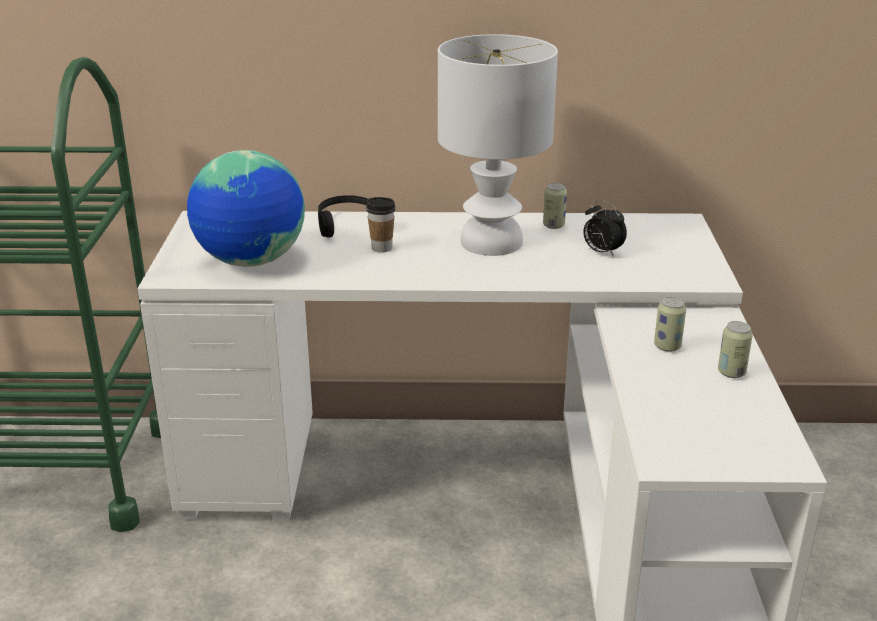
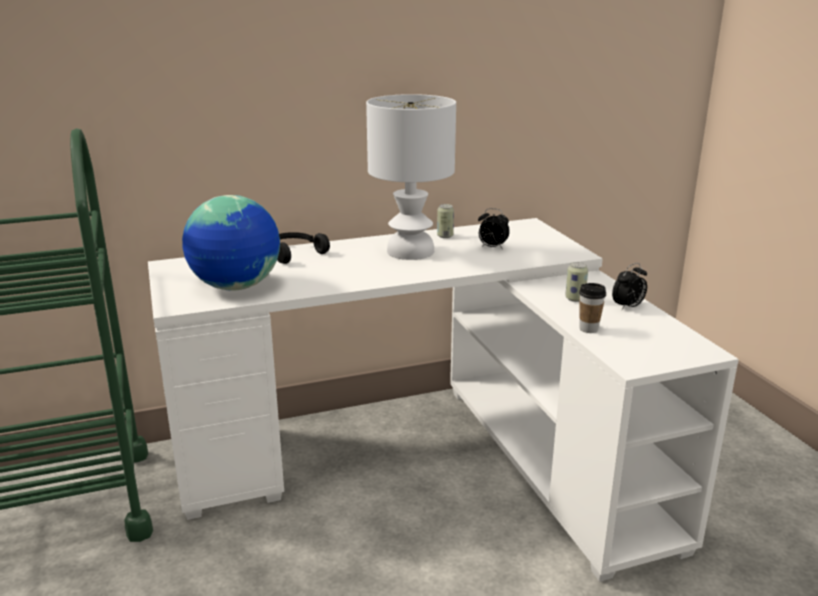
camera: 20 degrees left, 5 degrees down
cup [366,197,396,253] -> cup moved to [579,283,606,333]
can [718,321,753,378] -> alarm clock [612,263,647,311]

